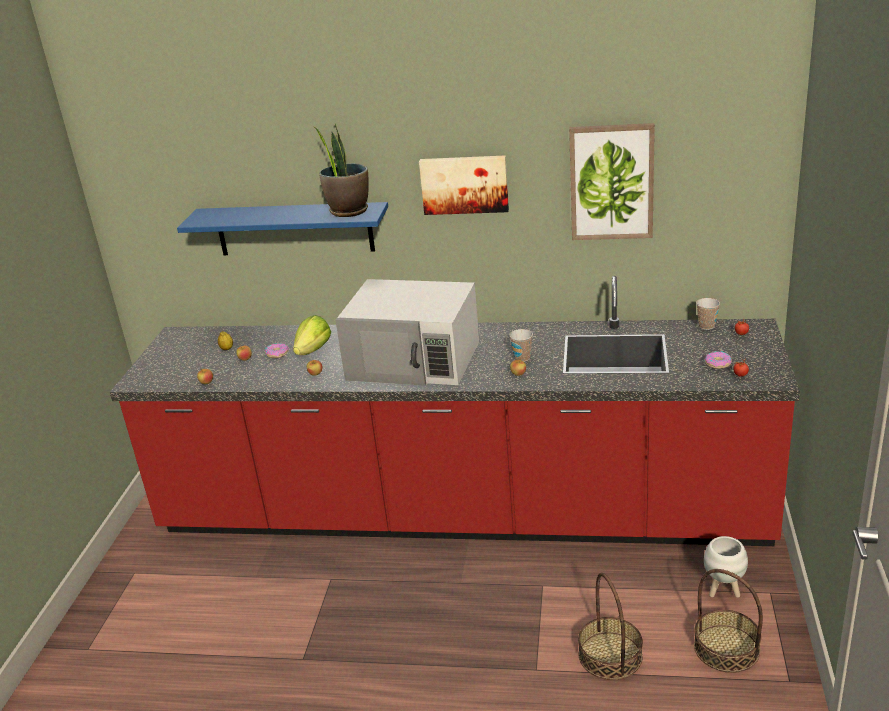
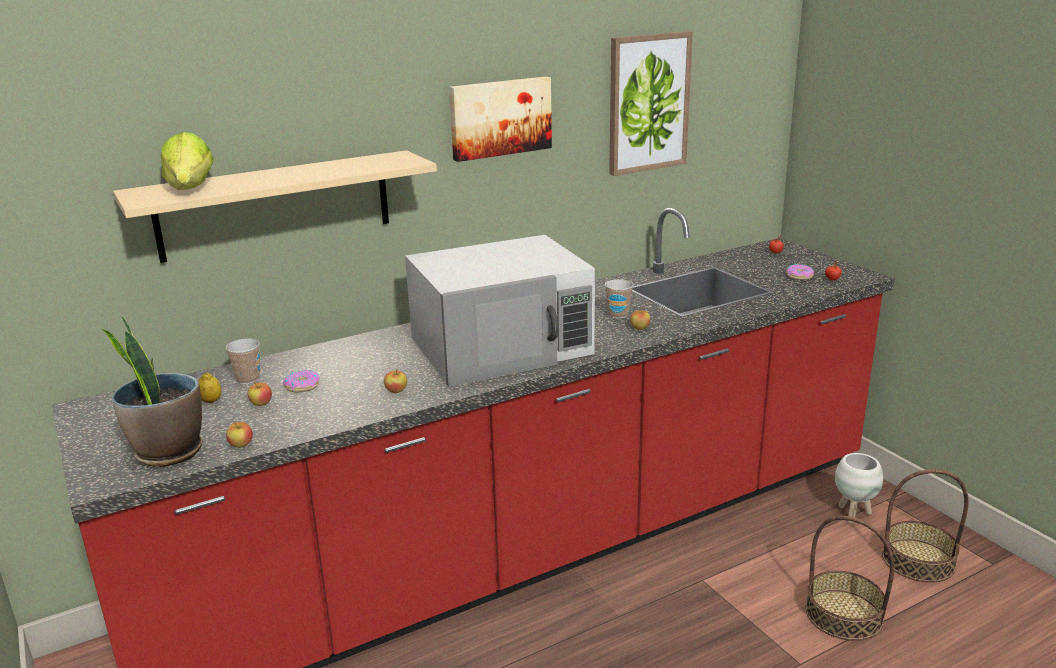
camera: 40 degrees left, 5 degrees down
blue shelf [177,202,388,255] -> beige shelf [113,150,437,263]
lettuce [293,315,331,355] -> lettuce moved to [161,132,214,190]
potted plant [314,123,369,217] -> potted plant moved to [102,316,203,467]
cup [696,298,720,330] -> cup moved to [226,338,260,384]

